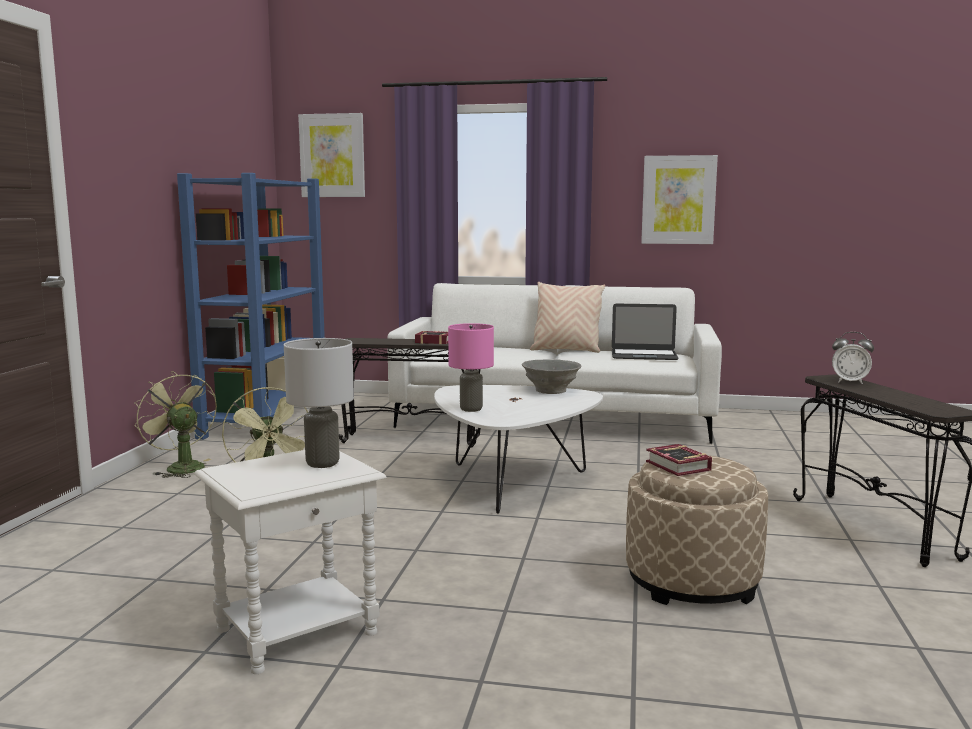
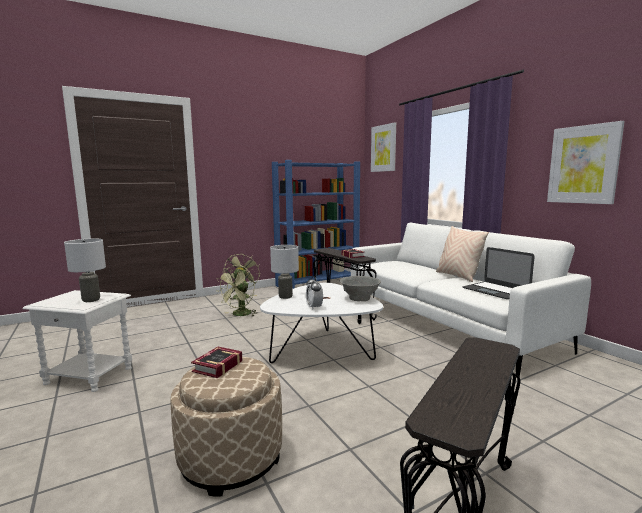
camera: 50 degrees right, 0 degrees up
pink table lamp [448,323,494,412] -> white table lamp [270,245,299,299]
alarm clock [832,332,874,384] -> alarm clock moved to [306,276,323,309]

